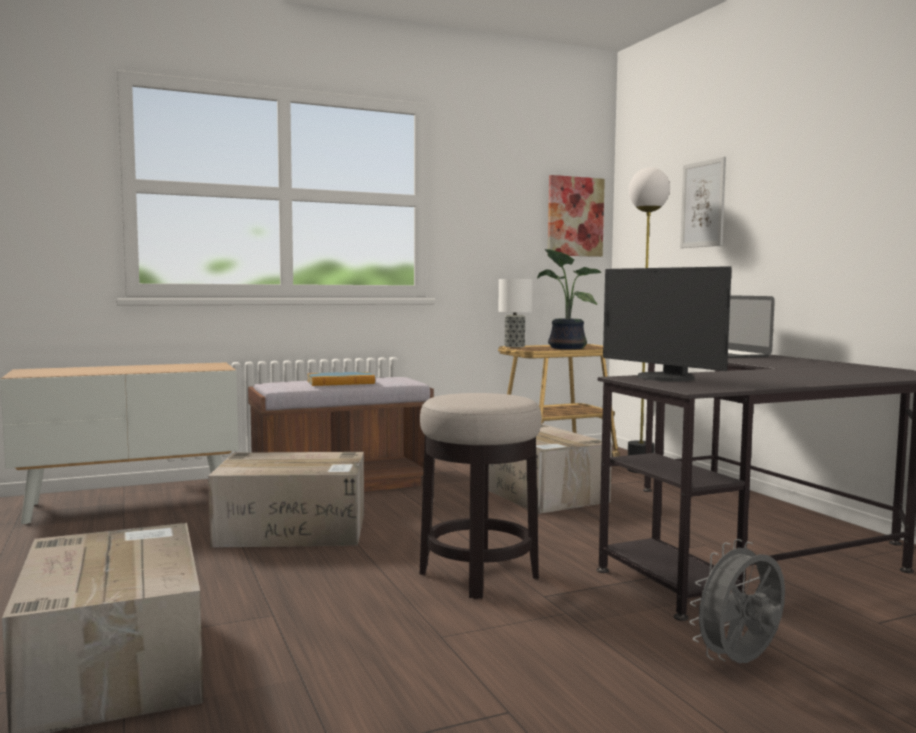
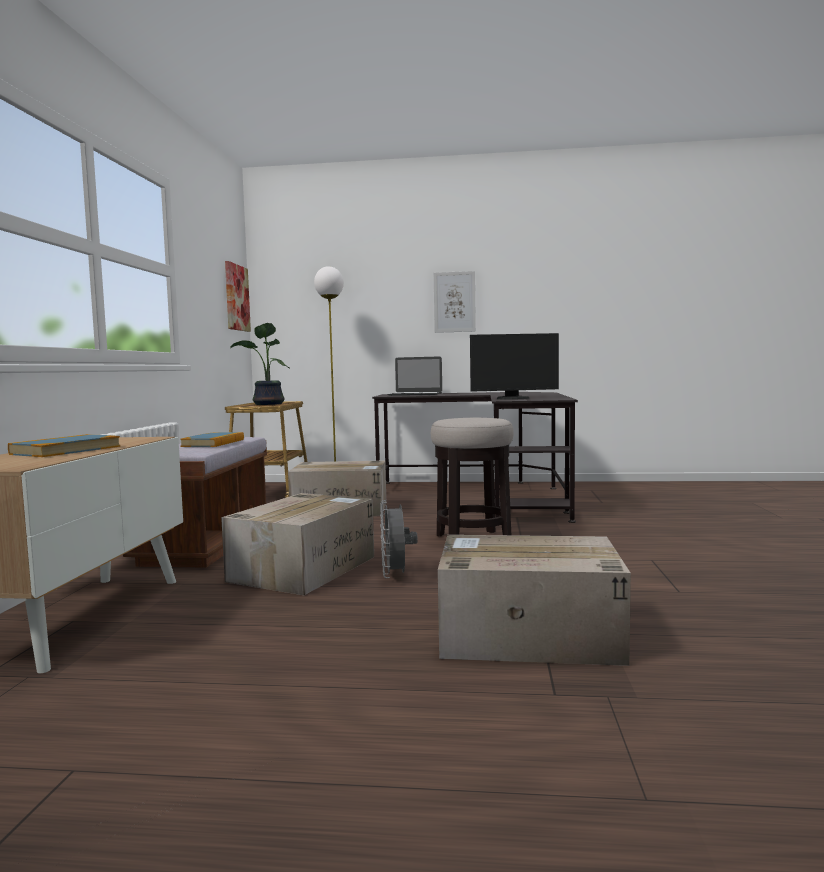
camera: 60 degrees left, 0 degrees up
table lamp [498,279,533,347] -> none
picture [680,157,726,248] -> picture moved to [434,271,476,333]
grey fan [689,539,785,663] -> grey fan moved to [380,500,418,578]
none -> book [8,434,120,457]

